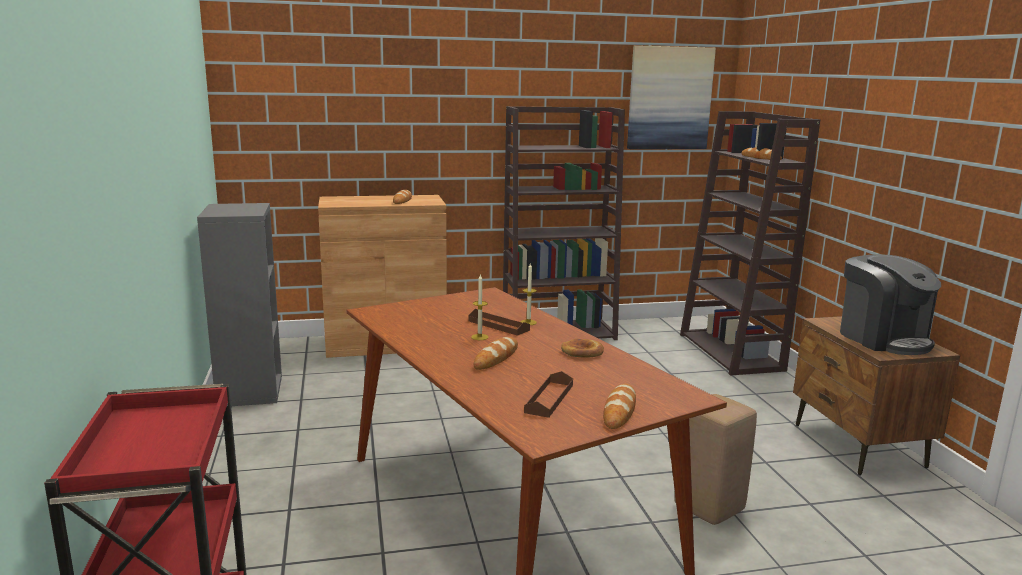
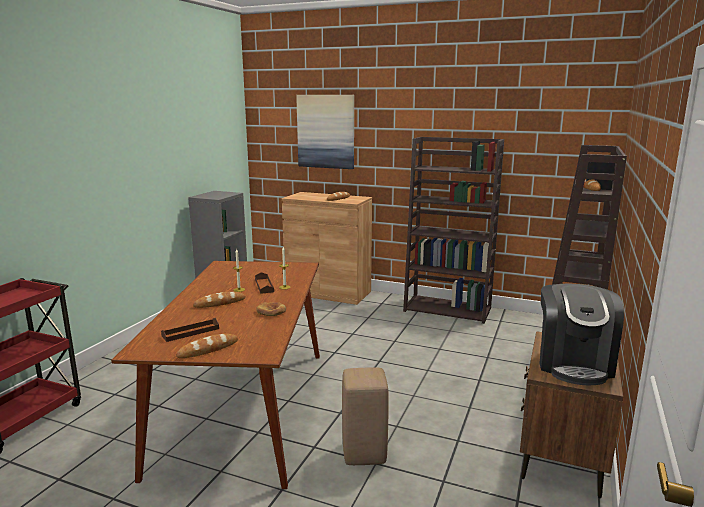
camera: 35 degrees right, 0 degrees up
picture [627,45,716,149] -> picture moved to [296,95,354,169]

